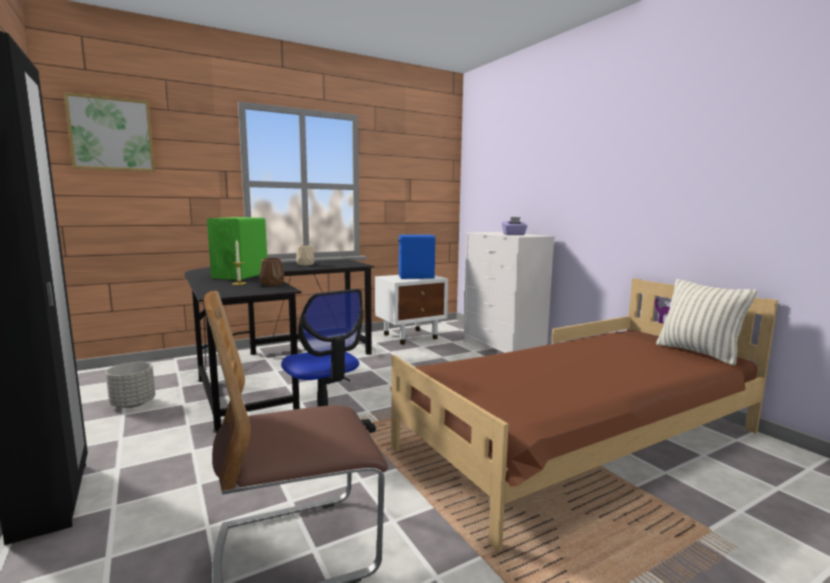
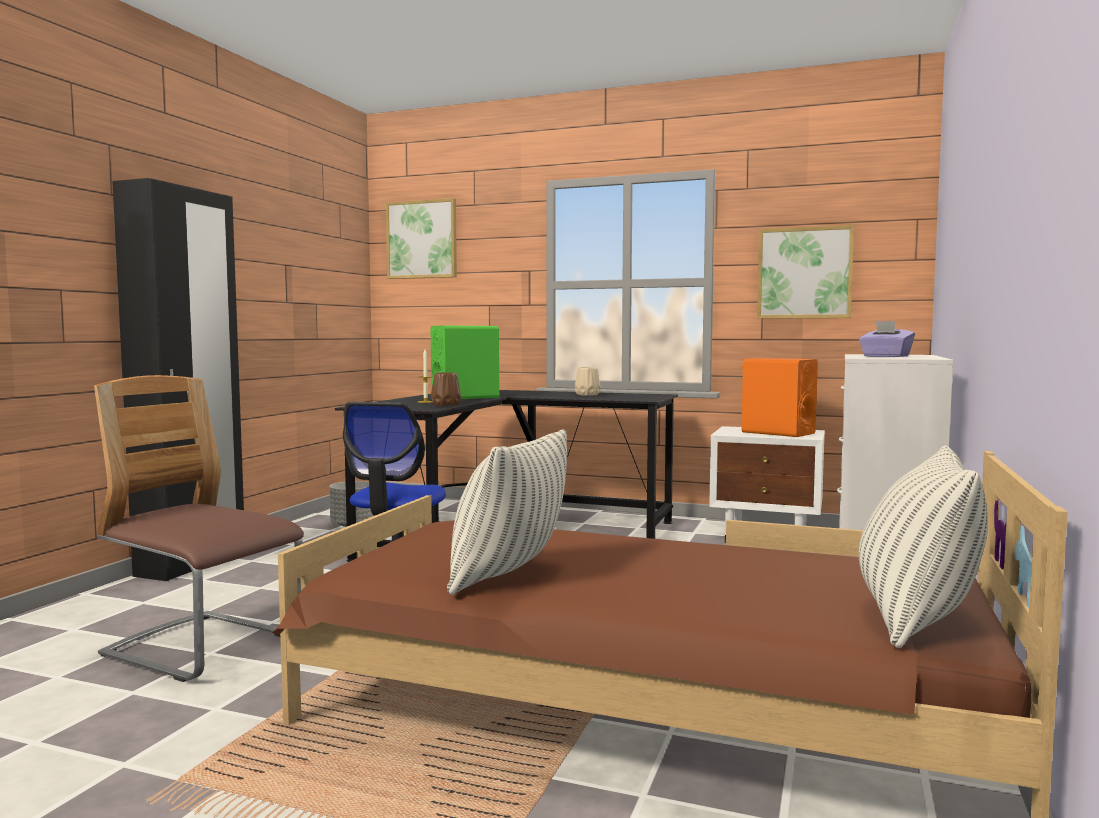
camera: 50 degrees right, 5 degrees down
blue speaker [398,235,435,279] -> orange speaker [741,358,818,437]
none -> pillow [447,429,567,595]
none -> picture [757,225,854,319]

